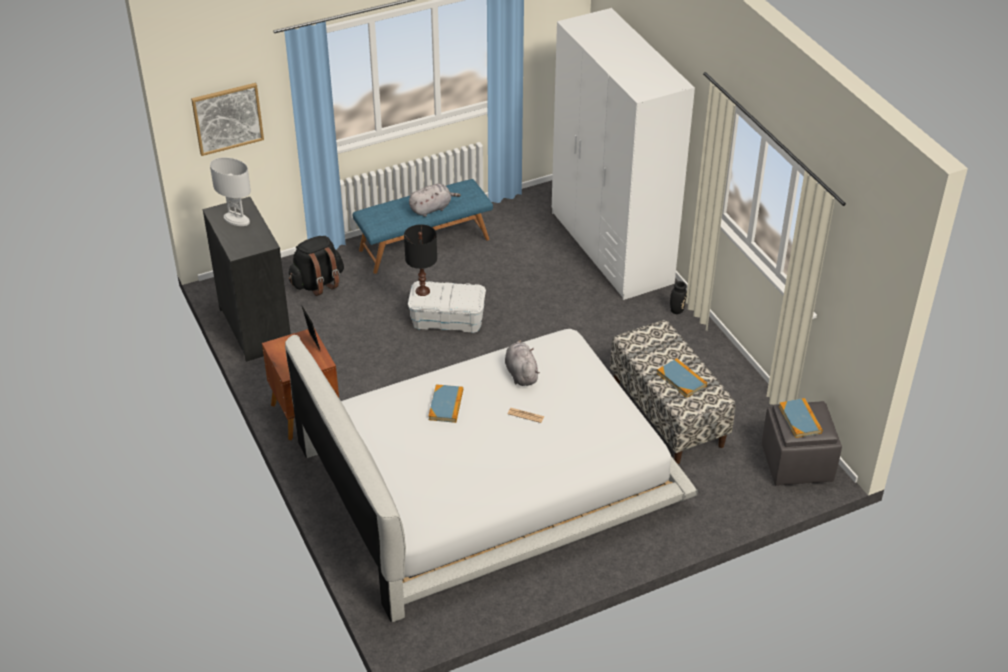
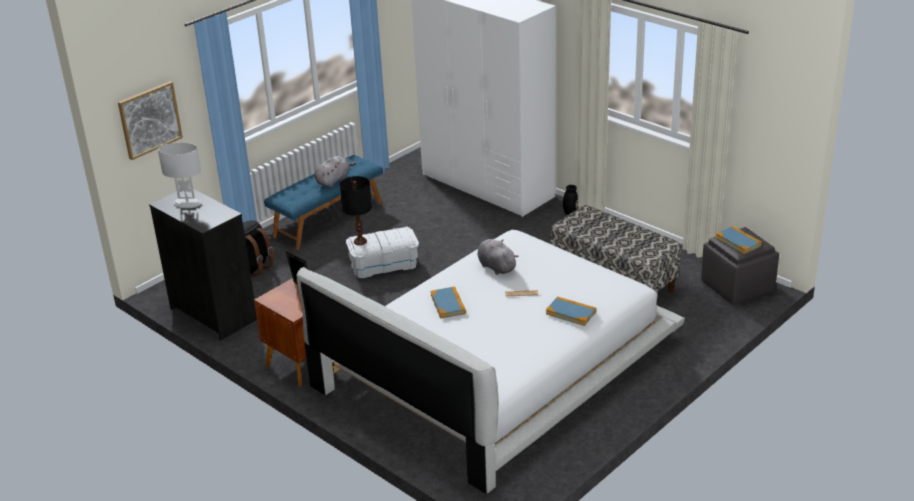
camera: 20 degrees left, 10 degrees down
book [657,358,707,398] -> book moved to [546,296,596,326]

